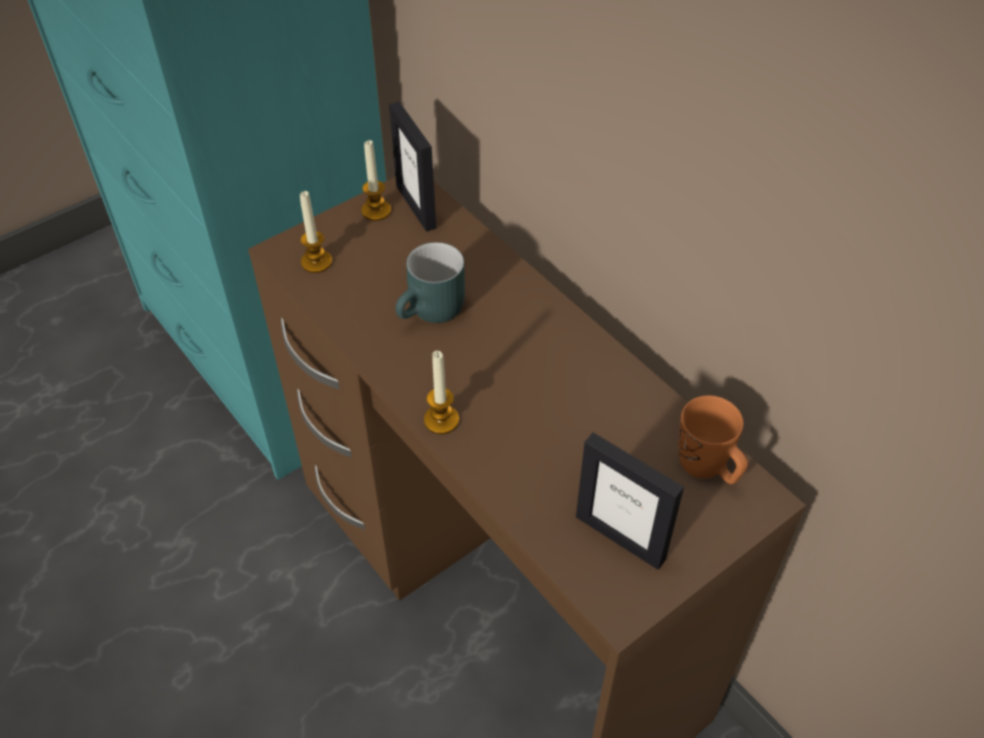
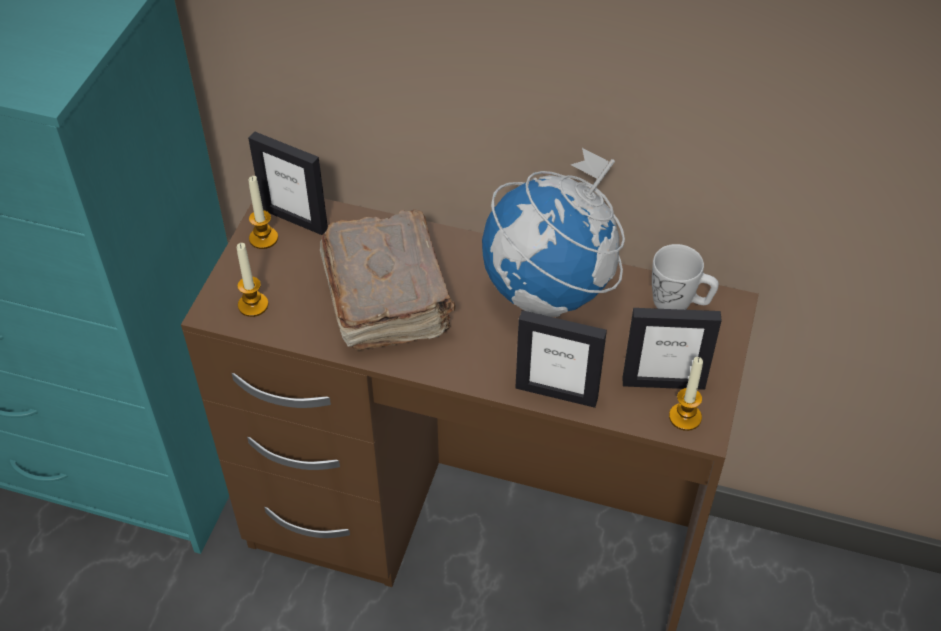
camera: 35 degrees left, 0 degrees up
turquoise mug [396,242,465,323] -> brown book [320,209,455,350]
candle [424,351,459,434] -> candle moved to [669,357,703,431]
orange mug [678,395,748,484] -> white mug [652,244,719,310]
none -> globe [482,148,625,317]
none -> picture frame [515,310,607,408]

